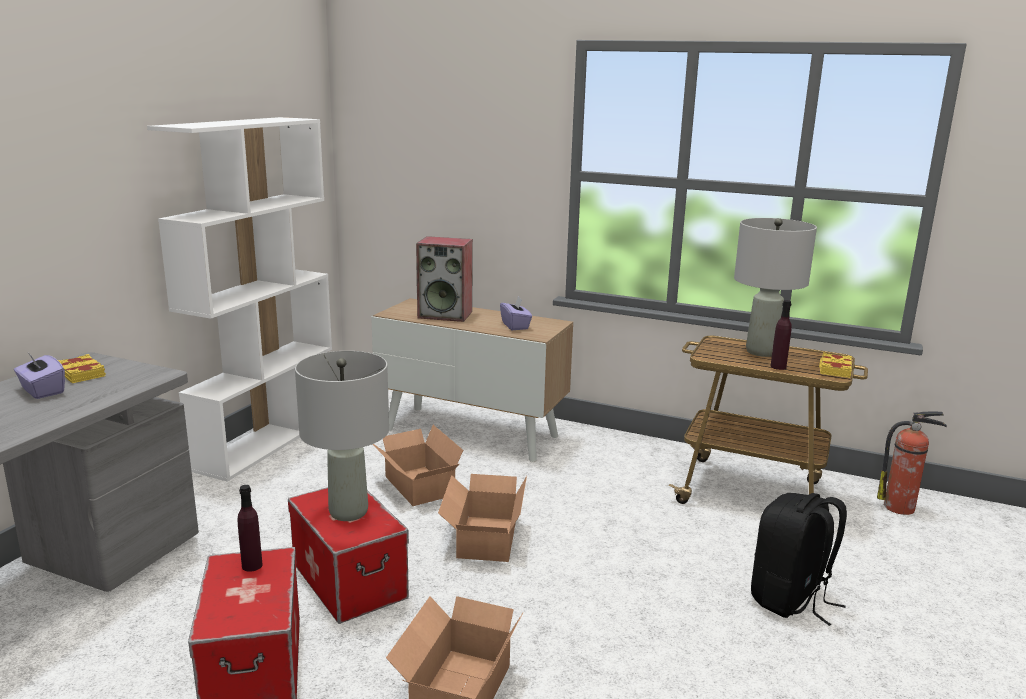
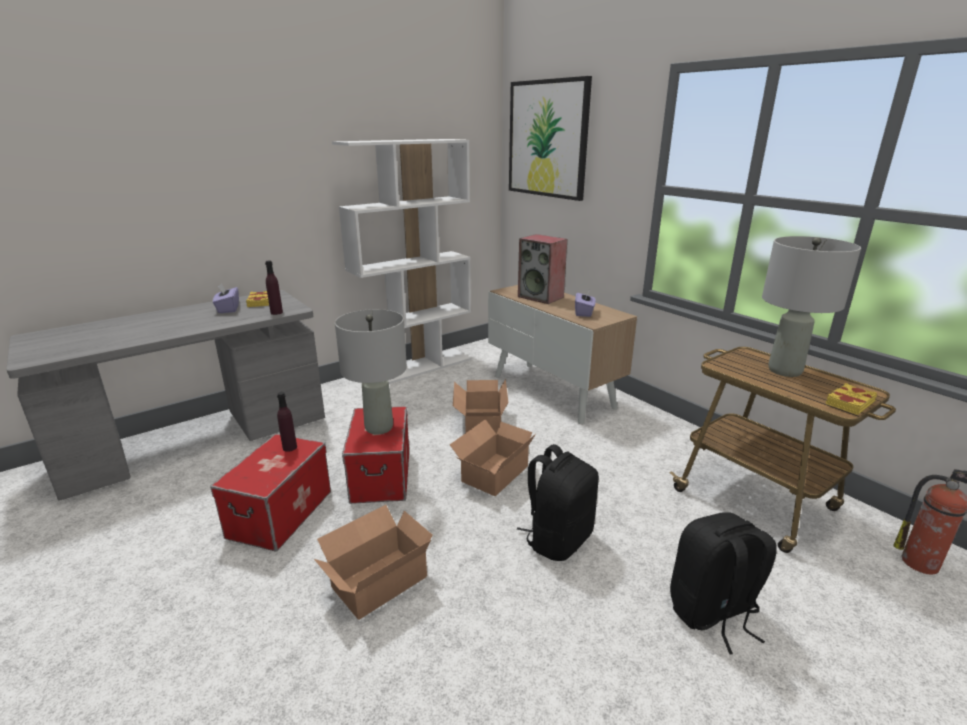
camera: 30 degrees right, 5 degrees up
purple bottle [771,300,792,370] -> purple bottle moved to [265,260,283,315]
none -> picture [509,76,592,201]
none -> black backpack [517,444,599,561]

